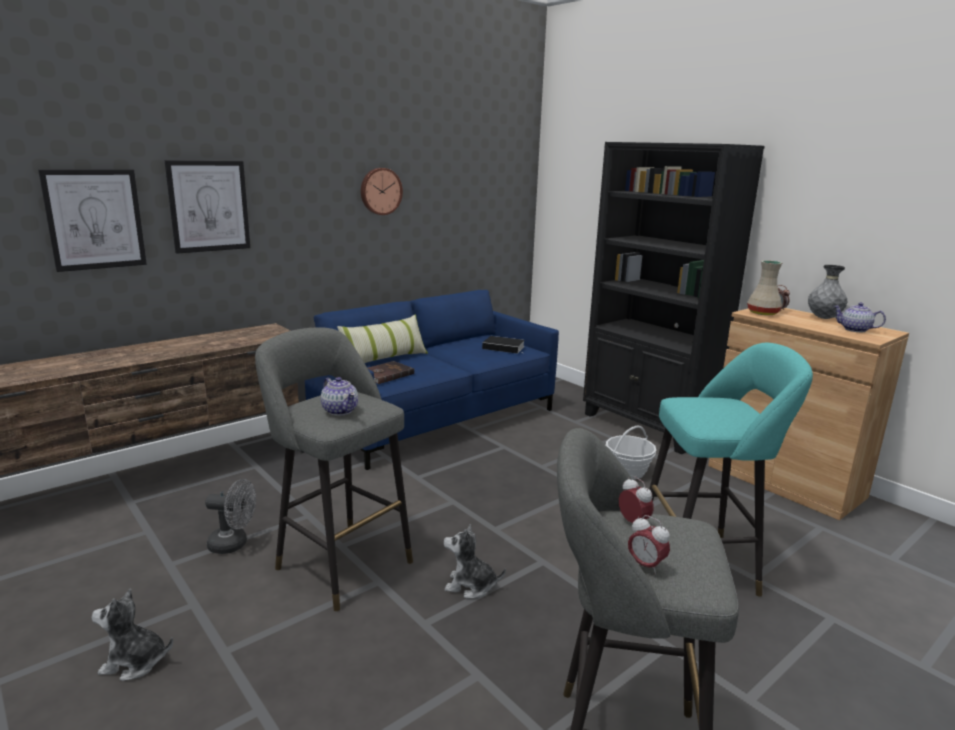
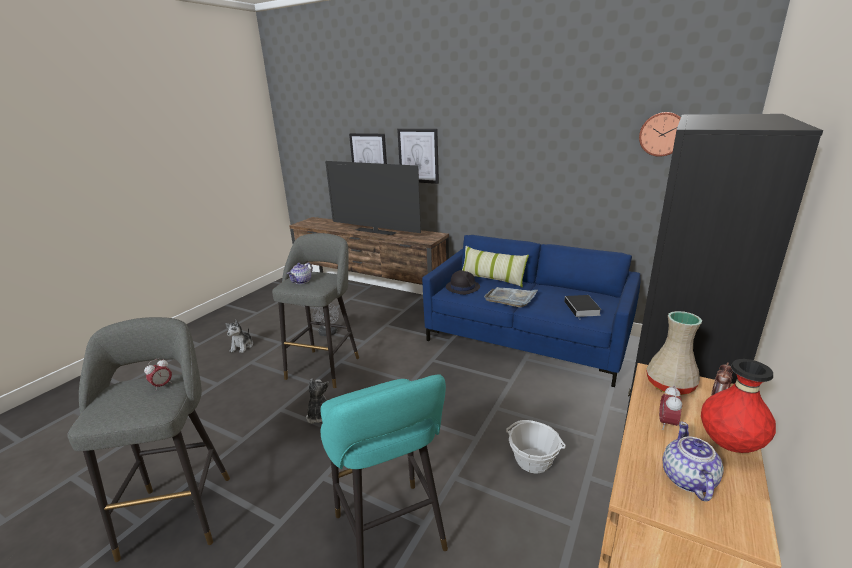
camera: 70 degrees right, 5 degrees up
plush toy [92,589,173,681] -> plush toy turned 150 degrees counterclockwise [225,320,253,353]
wall clock [361,168,403,215] -> wall clock moved to [639,112,681,157]
brown book [368,361,414,384] -> black hat [446,270,480,295]
alarm clock [628,515,670,575] -> alarm clock moved to [659,385,682,430]
grey vase [808,265,847,319] -> red vase [701,359,776,453]
none -> television [325,161,421,235]
none -> grey tray [484,287,538,307]

